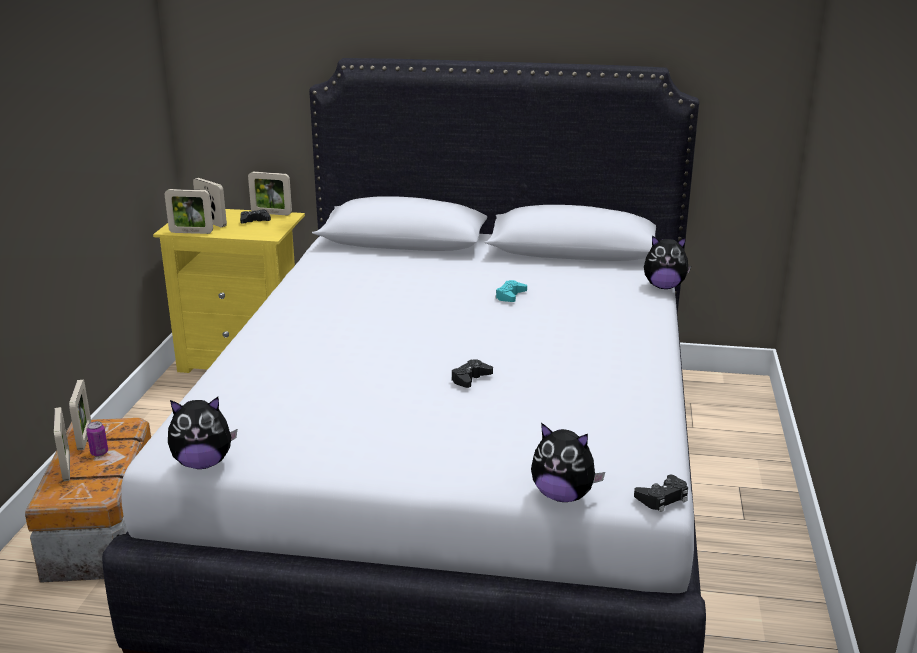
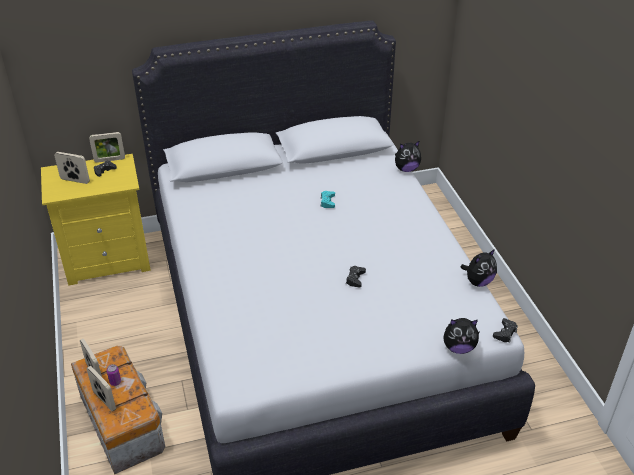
camera: 25 degrees left, 15 degrees up
picture frame [165,189,213,234] -> none
plush toy [168,397,237,469] -> plush toy moved to [461,249,497,287]

